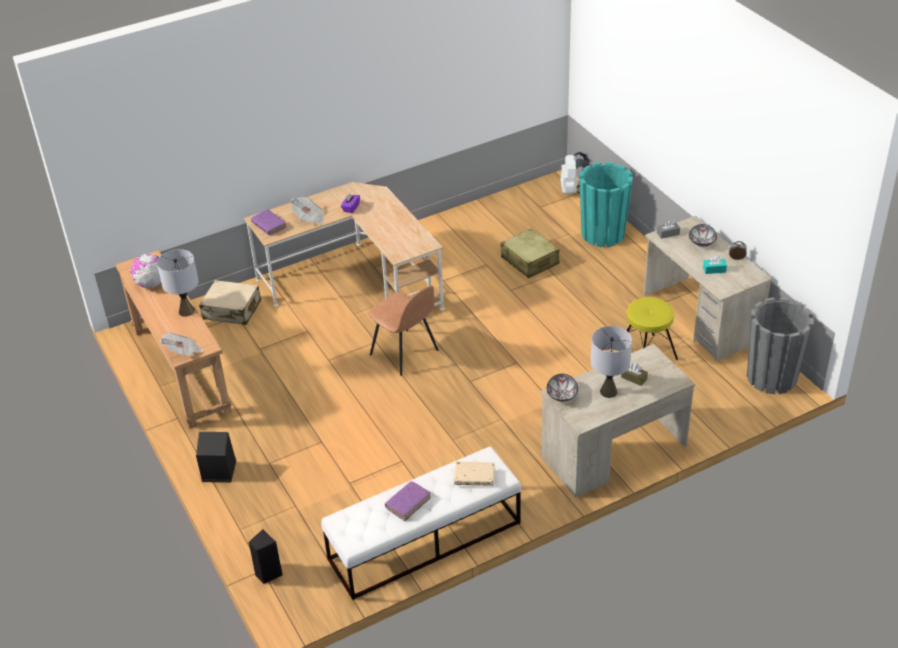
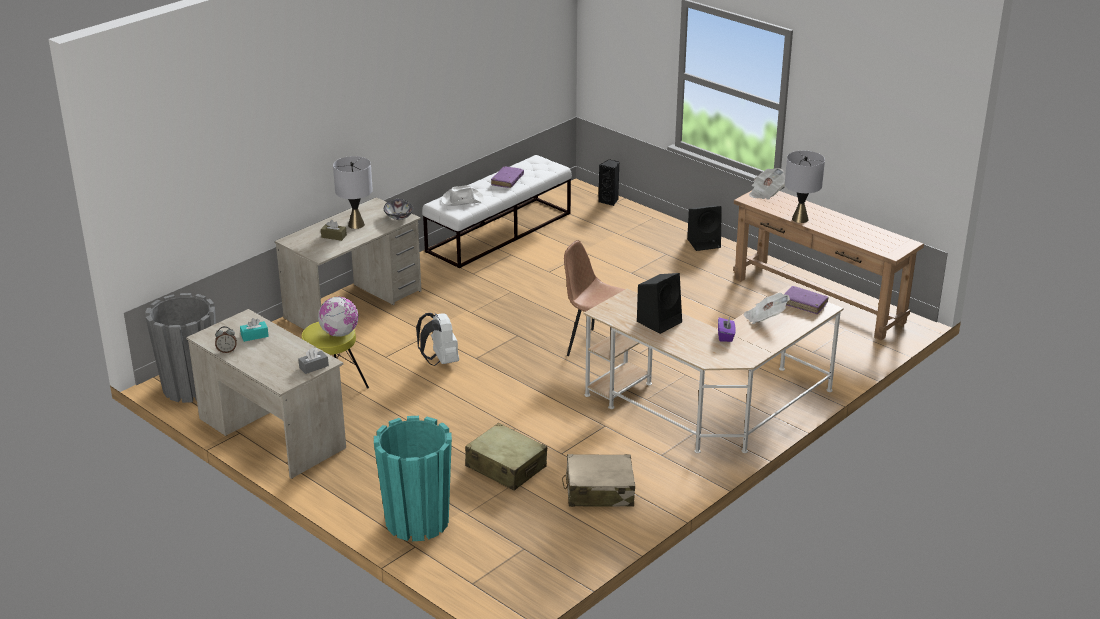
camera: 160 degrees right, 10 degrees down
globe [131,254,161,288] -> globe moved to [318,297,359,337]
beige suitcase [199,280,261,325] -> beige suitcase moved to [562,454,635,507]
beige book [454,461,495,486] -> white hat [441,185,484,206]
white backpack [560,152,590,194] -> white backpack moved to [416,313,459,366]
bowl [689,224,717,247] -> none
none -> black speaker [637,273,682,334]

